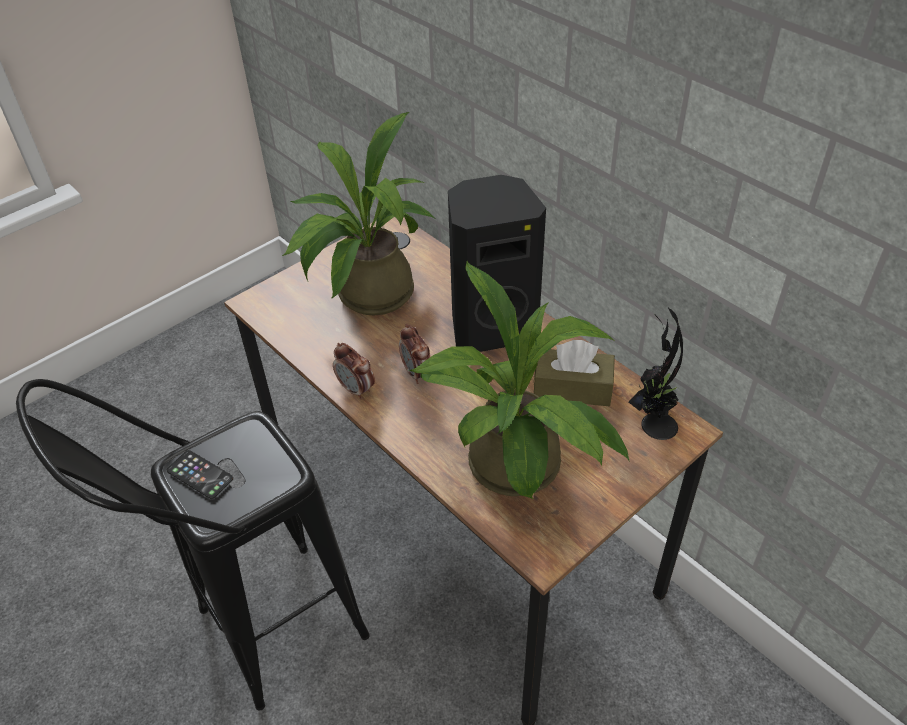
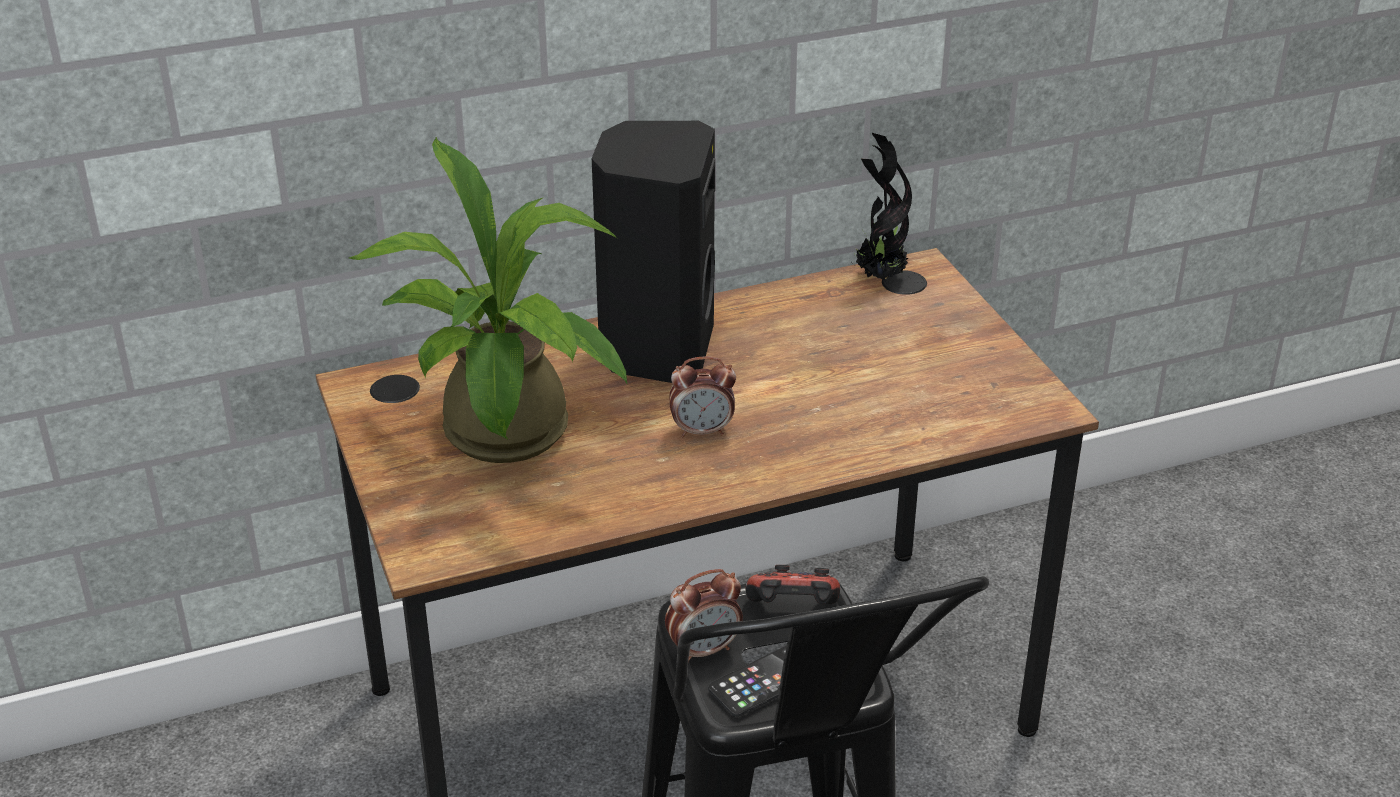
camera: 70 degrees left, 10 degrees down
alarm clock [333,343,375,400] -> alarm clock moved to [665,569,743,663]
potted plant [409,261,630,499] -> none
brown tissue box [533,340,615,406] -> none
none -> game controller [745,565,840,604]

